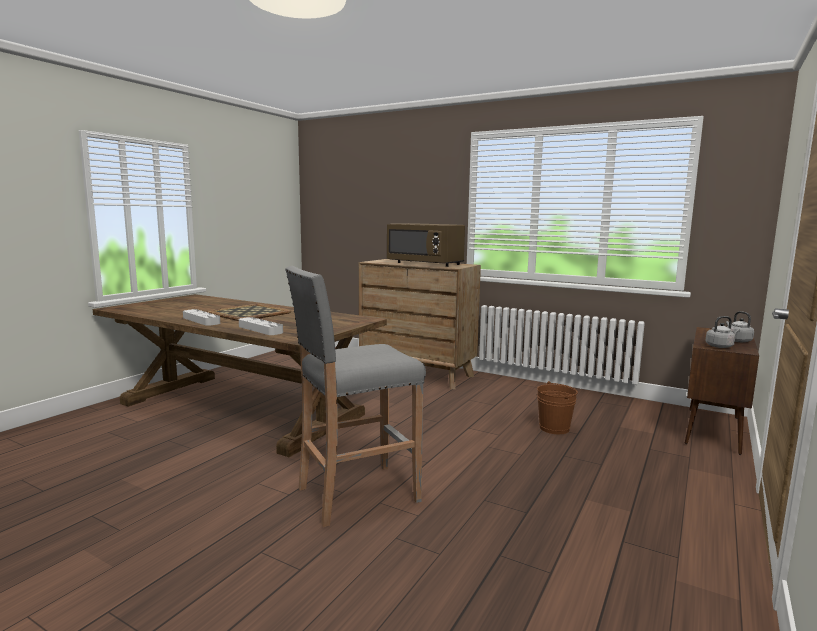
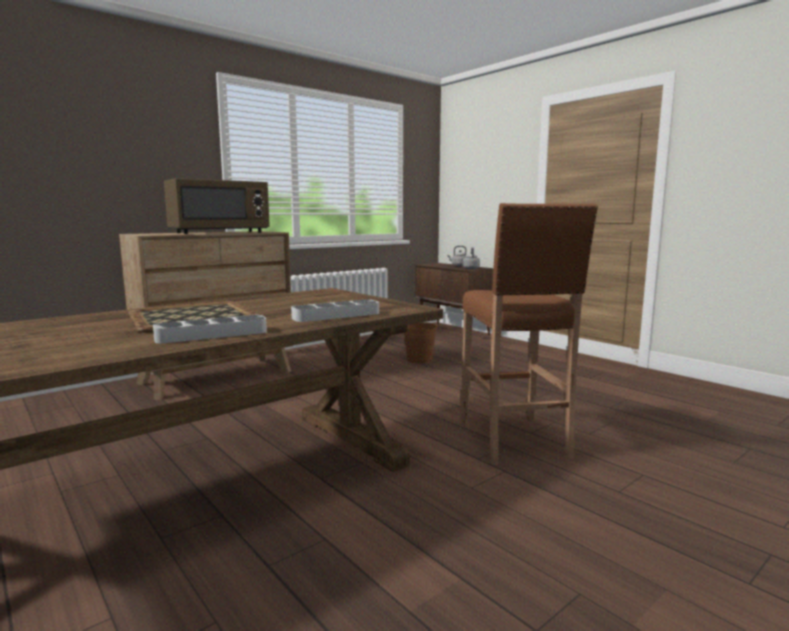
camera: 70 degrees left, 0 degrees up
grey stool [285,266,426,527] -> brown stool [461,203,598,465]

